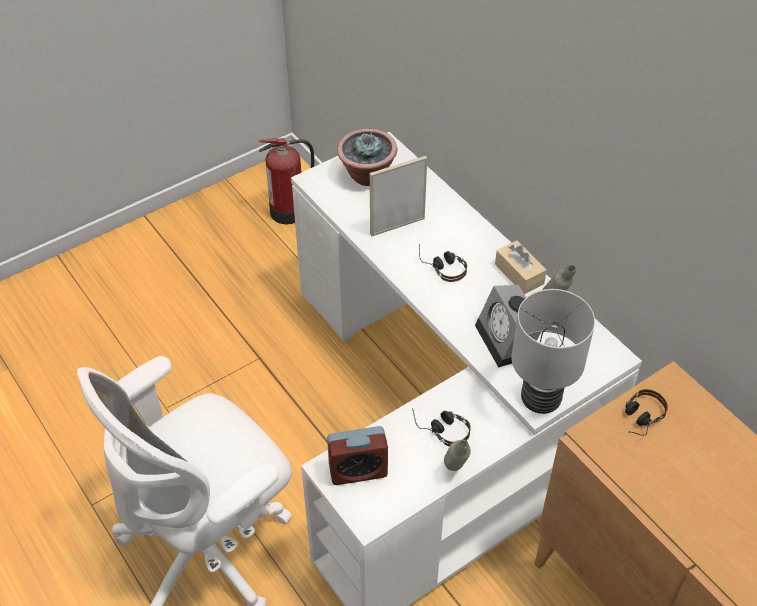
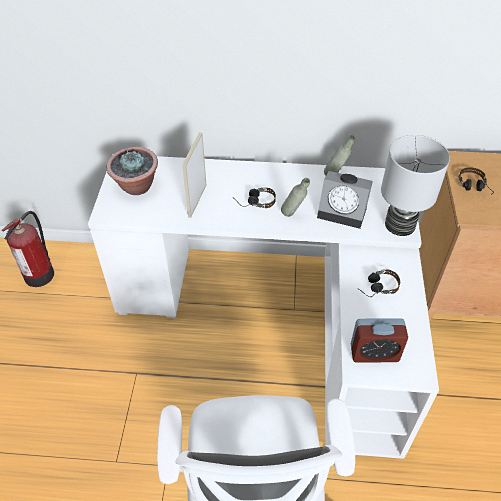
camera: 50 degrees left, 0 degrees up
alarm clock [327,426,388,485] -> alarm clock turned 60 degrees clockwise [351,318,408,363]
grey bottle [444,440,471,471] -> grey bottle moved to [281,178,310,217]
beige tissue box [495,240,547,294] -> none

